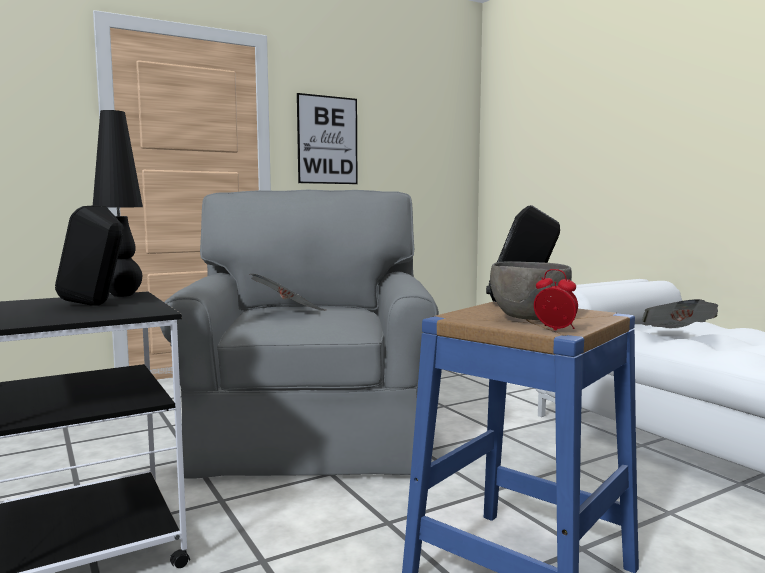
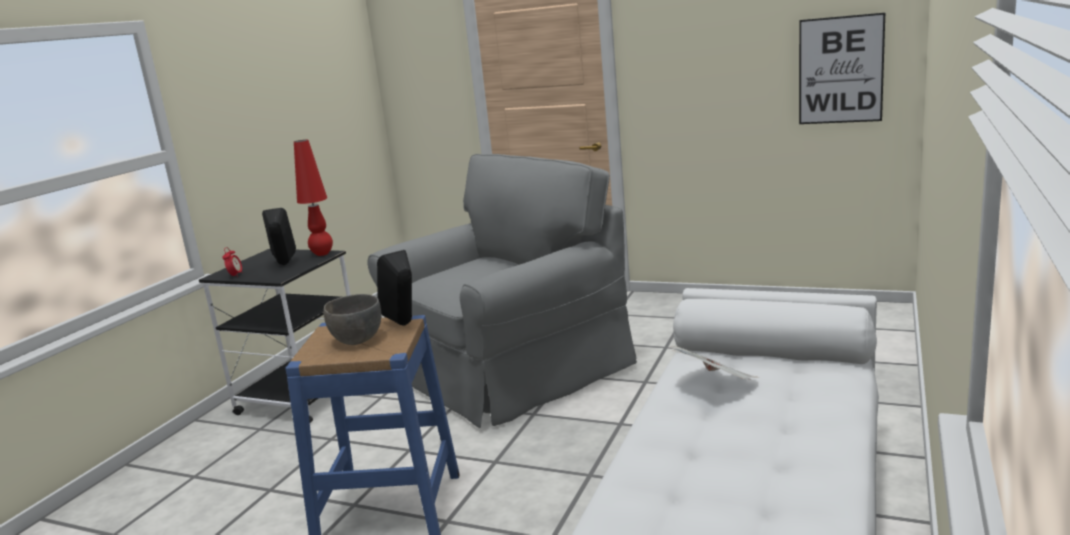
camera: 55 degrees right, 10 degrees up
black table lamp [93,110,143,297] -> red table lamp [294,140,333,256]
newspaper [250,274,326,311] -> none
picture [297,93,357,184] -> picture moved to [799,13,885,124]
alarm clock [534,269,578,331] -> alarm clock moved to [222,247,243,277]

